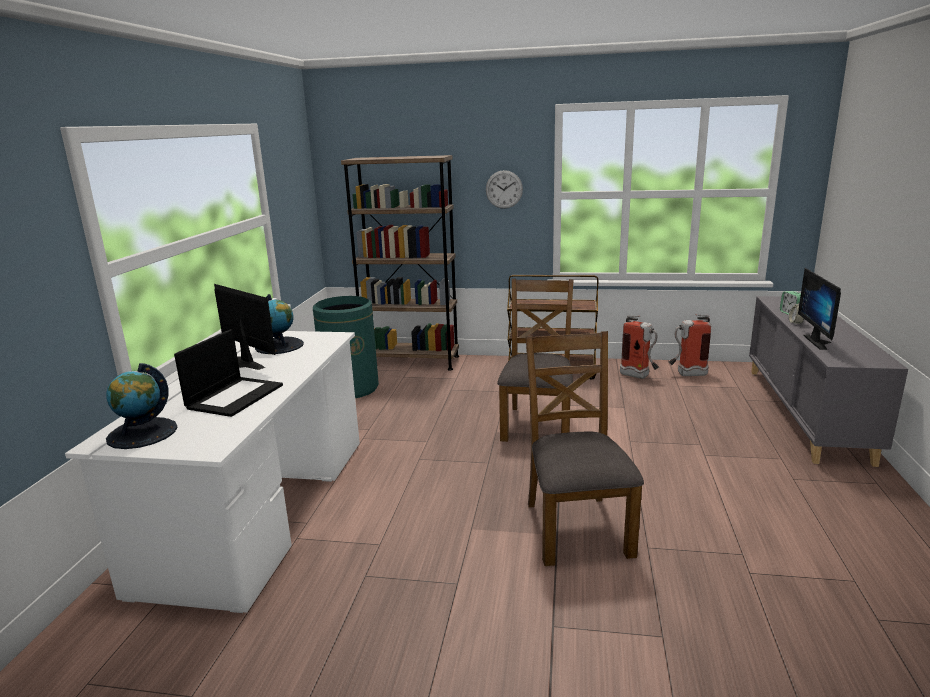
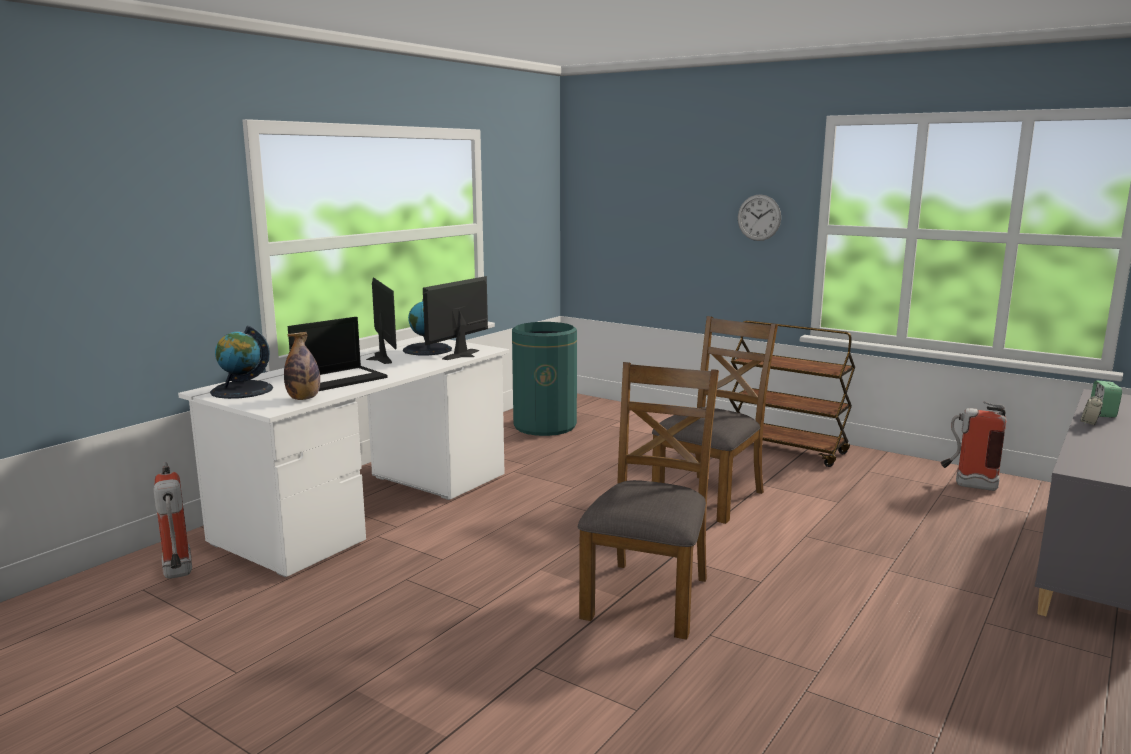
camera: 25 degrees right, 5 degrees down
brown bookcase [341,155,459,371] -> none
fire extinguisher [620,315,659,379] -> fire extinguisher moved to [154,462,192,579]
monitor [798,268,841,350] -> monitor moved to [423,276,488,360]
none -> bottle [284,332,320,400]

